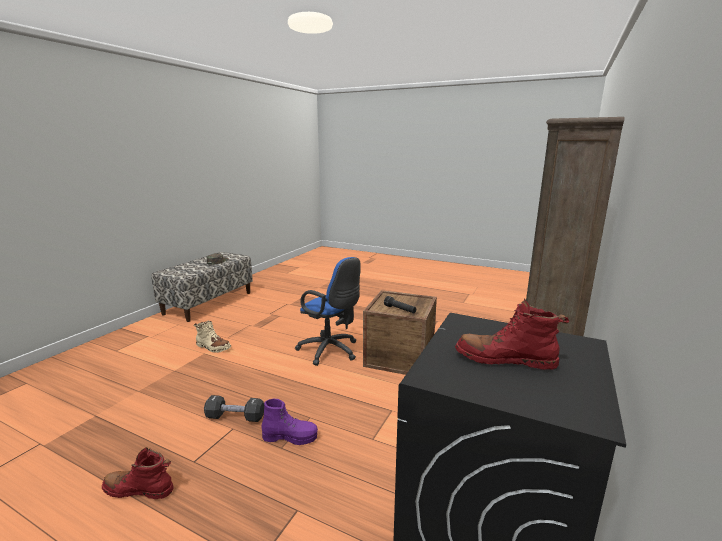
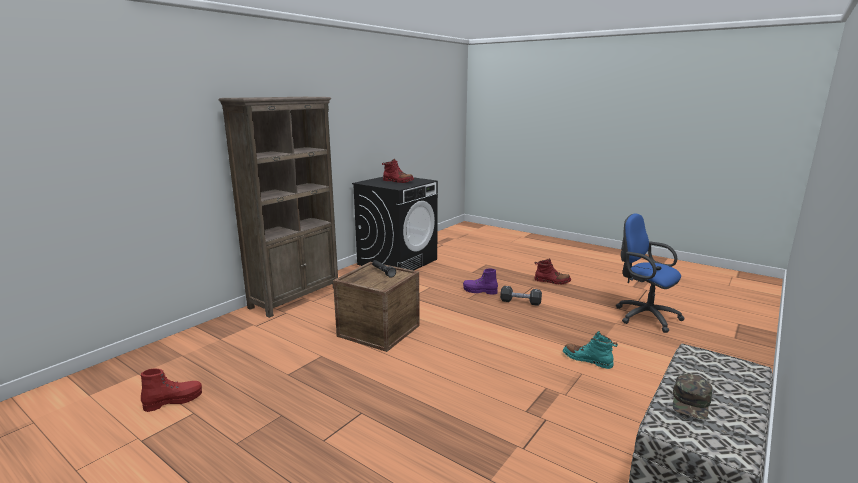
camera: 170 degrees left, 0 degrees up
beige boot [193,320,231,353] -> turquoise boot [563,331,618,369]
blue office chair [295,257,361,366] -> blue office chair moved to [616,213,685,333]
none -> red boot [141,369,202,412]

